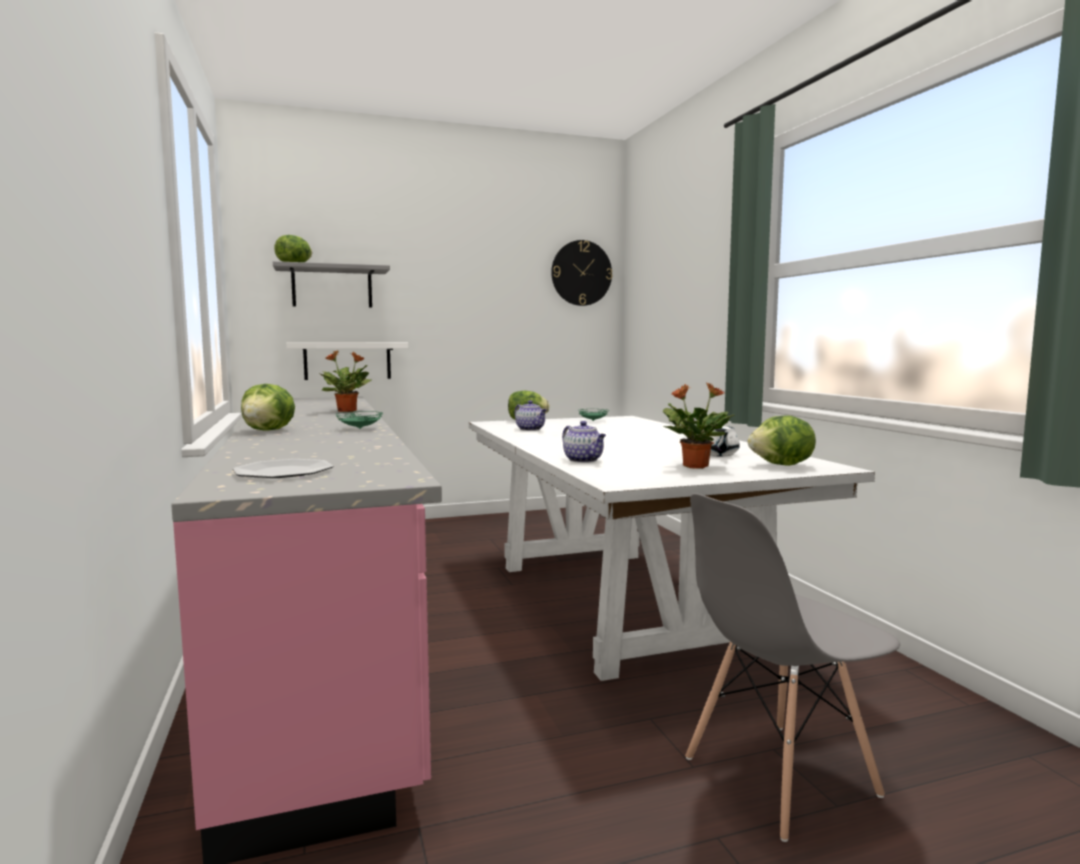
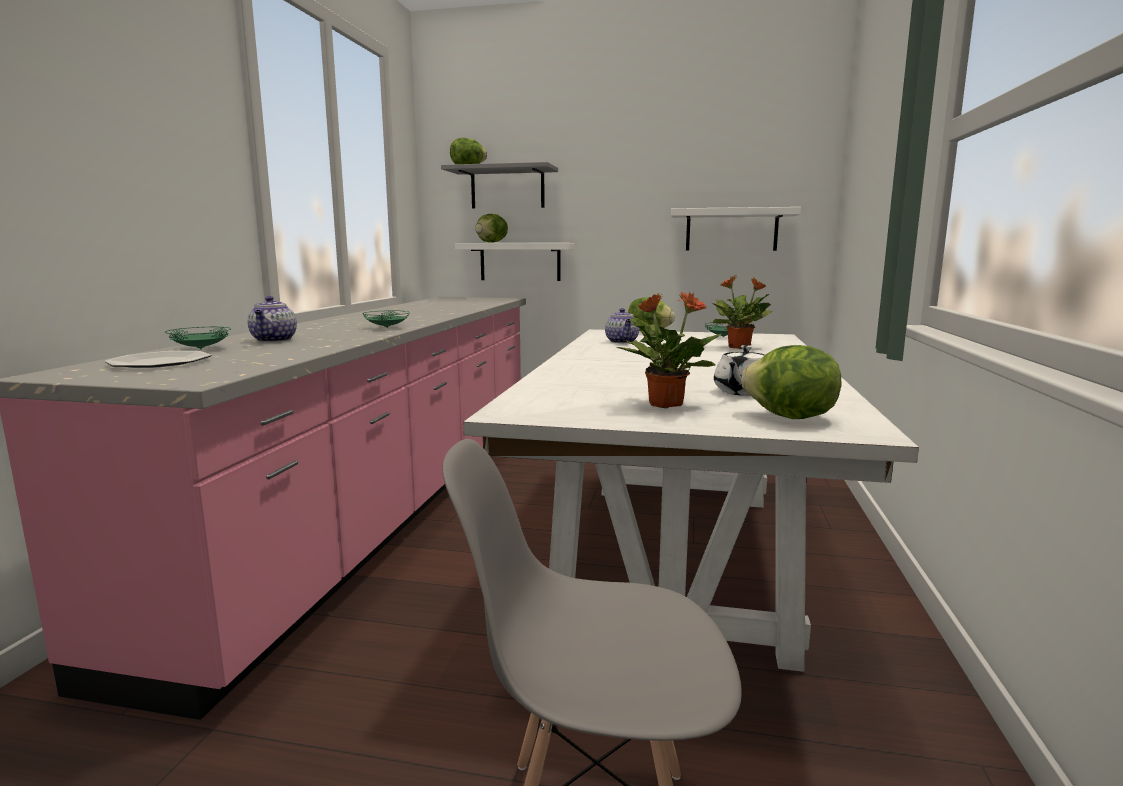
camera: 30 degrees right, 5 degrees up
lettuce [241,384,295,431] -> lettuce moved to [475,214,508,243]
potted plant [319,350,372,412] -> potted plant moved to [712,276,772,349]
wall clock [551,240,612,306] -> none
teapot [562,421,606,463] -> teapot moved to [248,296,297,342]
none -> green plate [165,327,231,350]
none -> white shelf [671,207,801,251]

